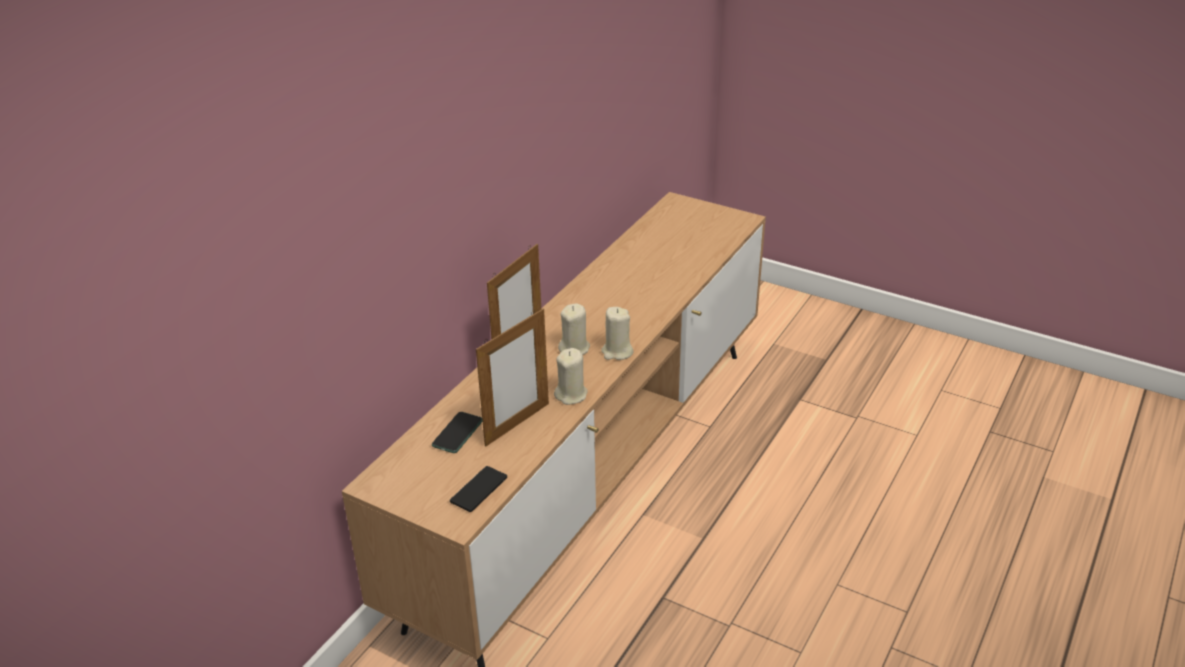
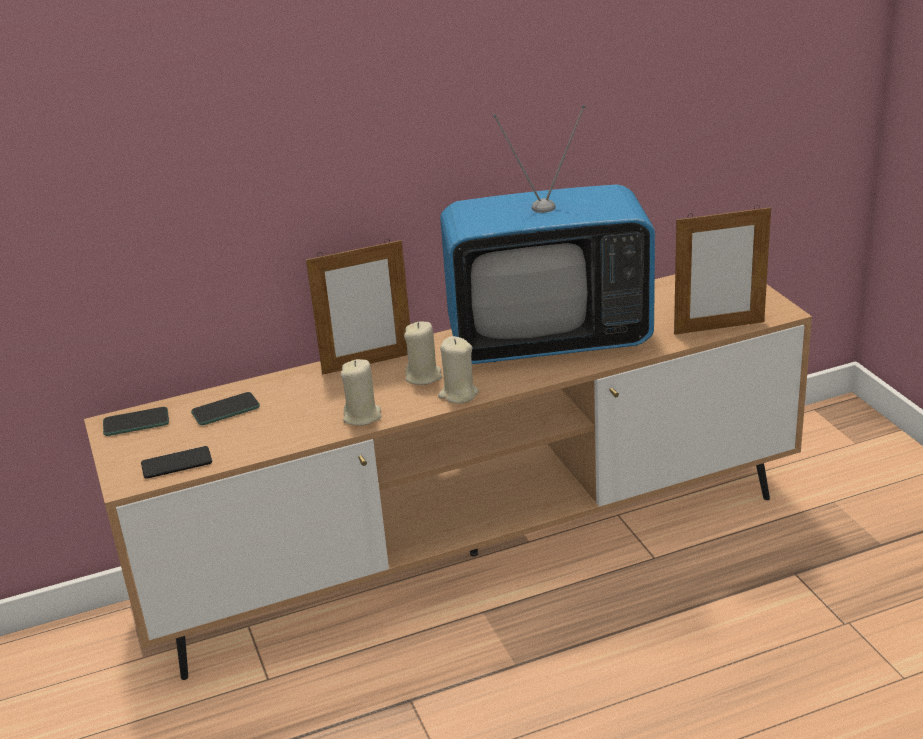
camera: 40 degrees right, 5 degrees down
picture frame [476,309,549,447] -> picture frame moved to [674,205,771,335]
none -> phone [103,407,169,436]
none -> television [440,105,655,364]

